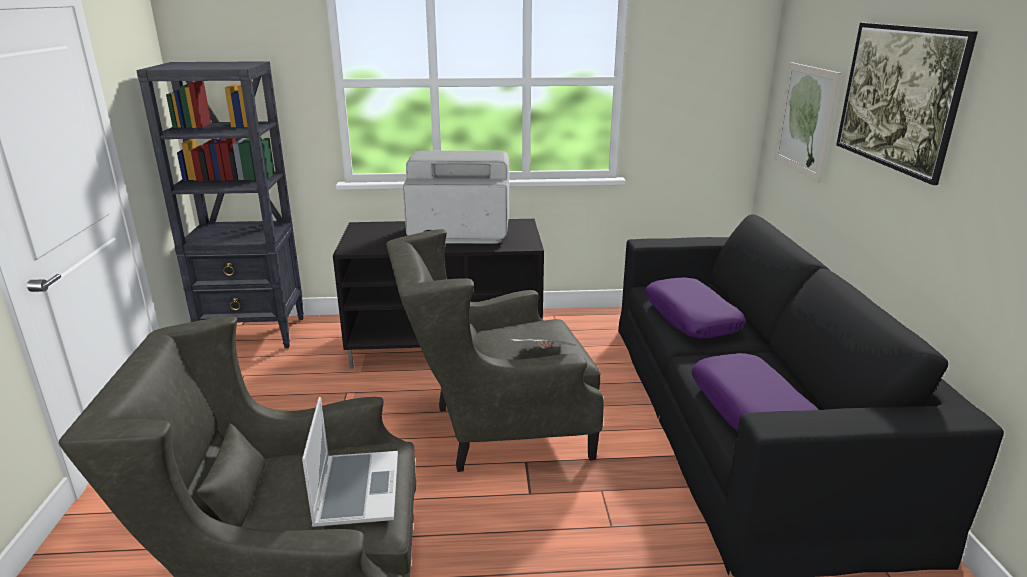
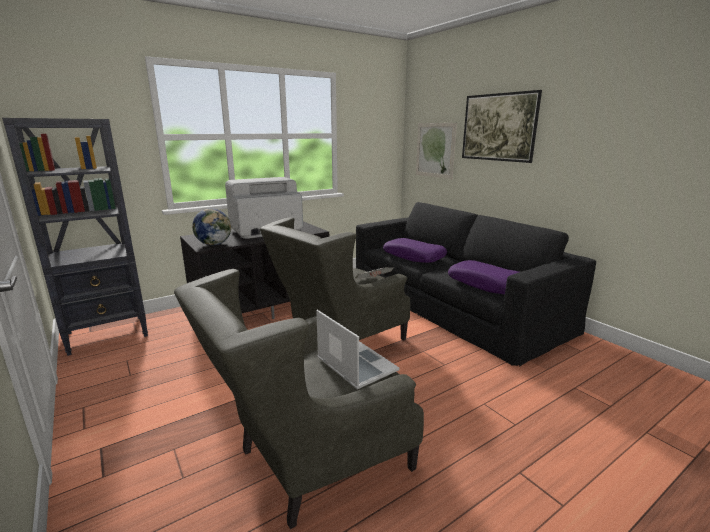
camera: 30 degrees left, 5 degrees down
none -> globe [192,208,231,245]

